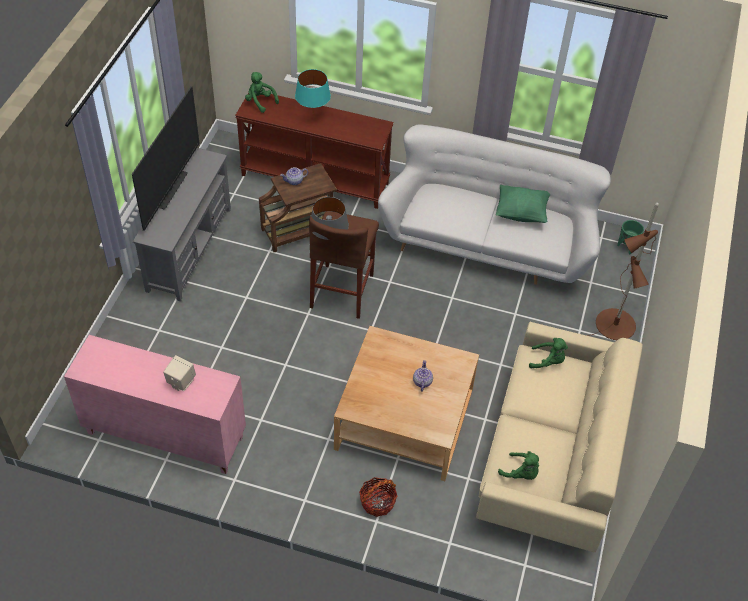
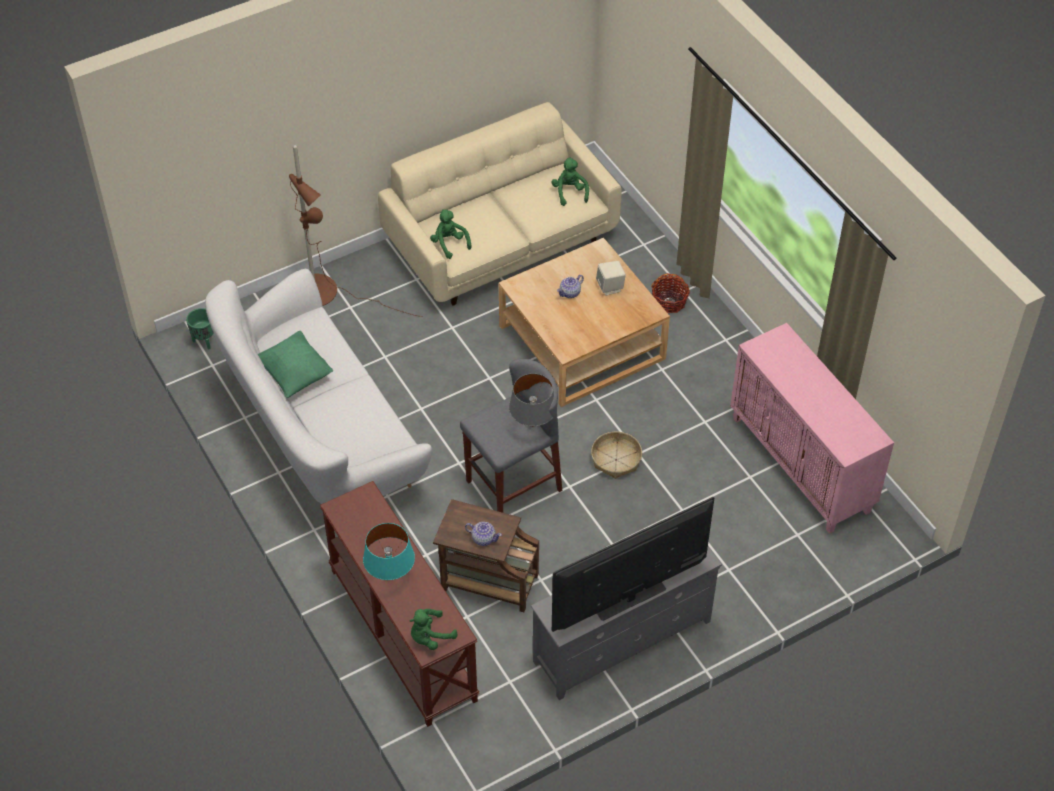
camera: 135 degrees left, 0 degrees up
beige speaker [163,355,196,391] -> beige speaker moved to [596,261,626,296]
green plush toy [245,72,279,113] -> green plush toy turned 60 degrees clockwise [410,609,458,650]
brown stool [309,211,379,319] -> grey stool [460,359,562,513]
none -> basket [591,432,642,479]

